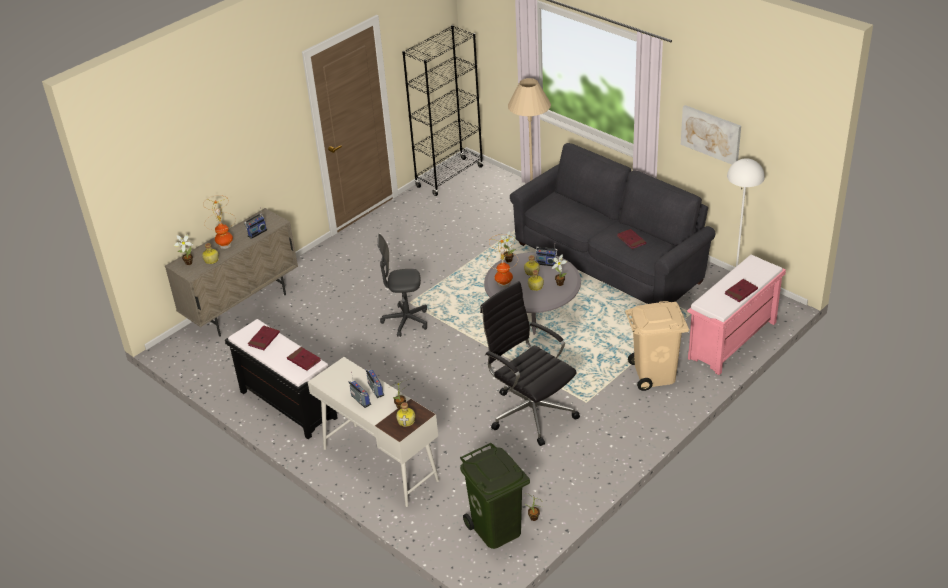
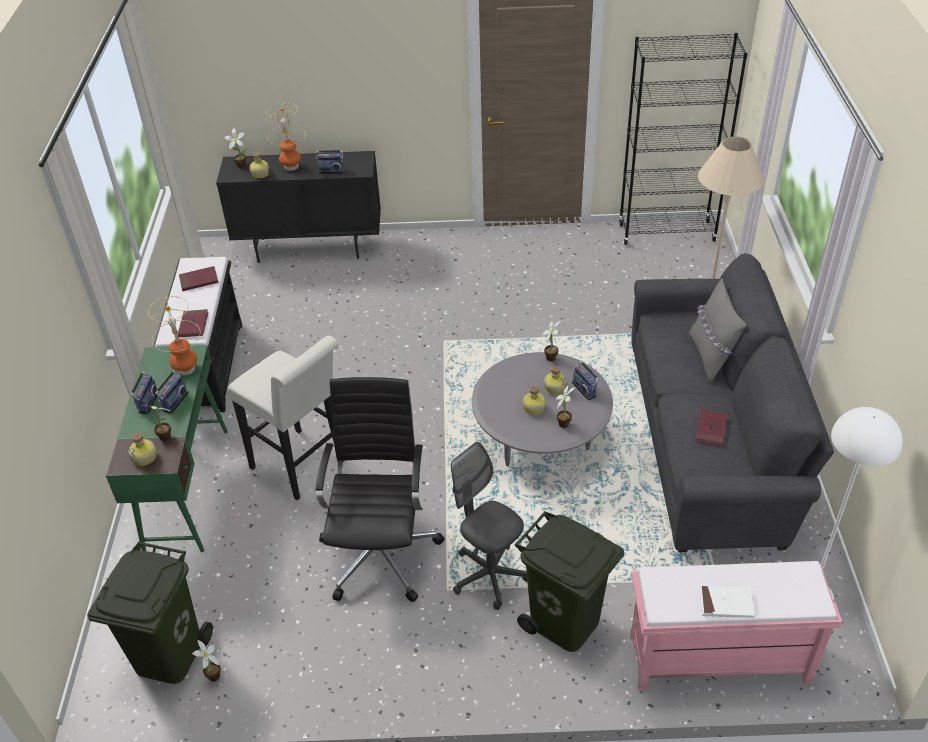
camera: 45 degrees right, 5 degrees up
beige cabinet [165,208,298,337] -> black cabinet [216,151,381,263]
white desk [308,357,439,507] -> green desk [106,345,228,552]
grey office chair [378,234,427,337] -> grey office chair moved to [451,442,527,610]
table lamp [487,234,518,287] -> table lamp moved to [148,296,201,376]
beige trash can [625,301,689,391] -> green trash can [515,511,624,652]
picture [681,105,741,165] -> none
red book [725,279,758,302] -> white book [700,585,755,618]
none -> white stool [228,336,344,500]
none -> grey pillow [689,279,746,382]

